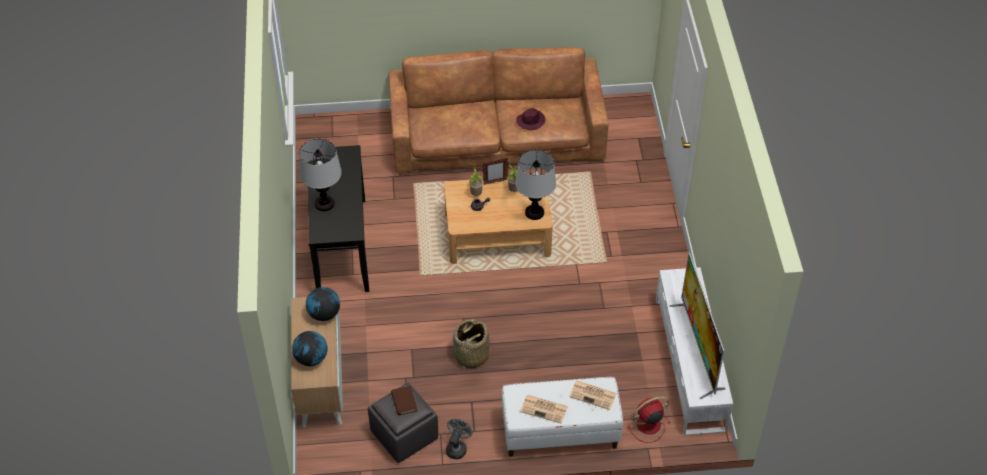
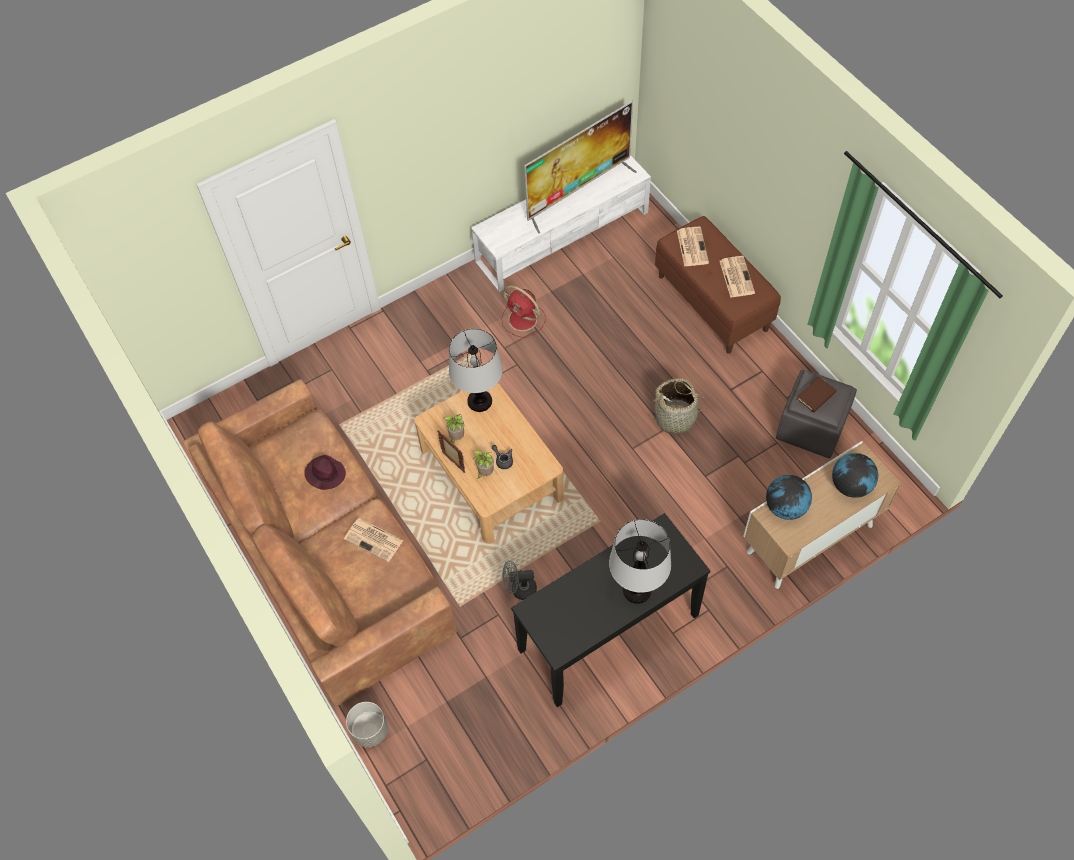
camera: 115 degrees left, 10 degrees up
grey fan [446,419,473,459] -> grey fan moved to [502,560,537,600]
white bench [502,377,623,457] -> brown bench [655,216,781,354]
red fan [628,396,670,443] -> red fan moved to [501,286,546,337]
none -> newspaper [344,518,403,562]
none -> grey planter [346,702,388,747]

